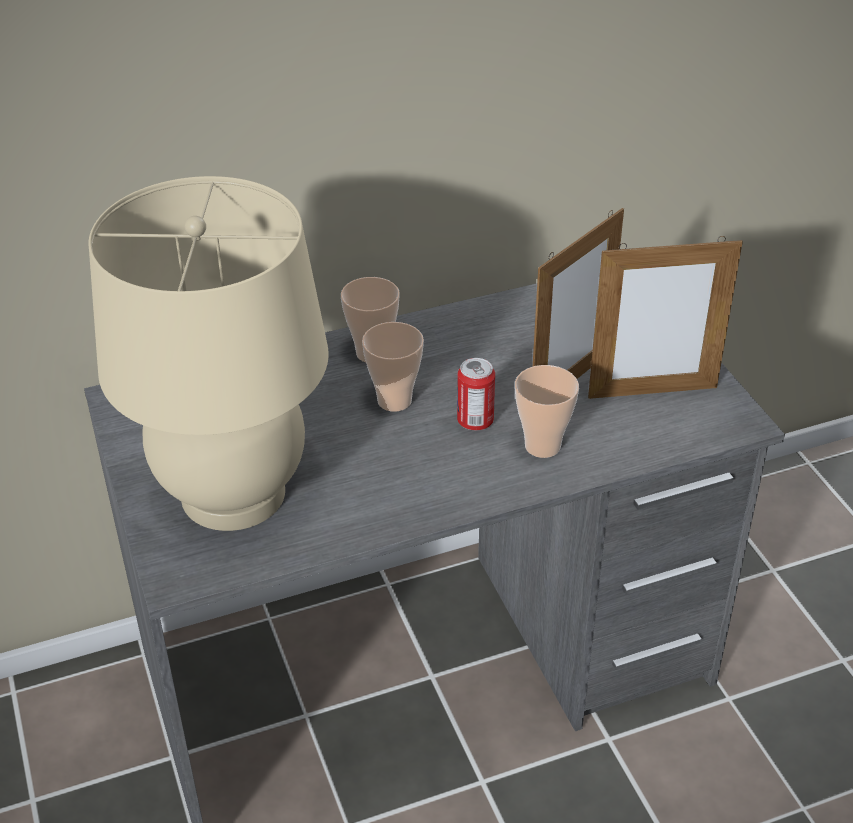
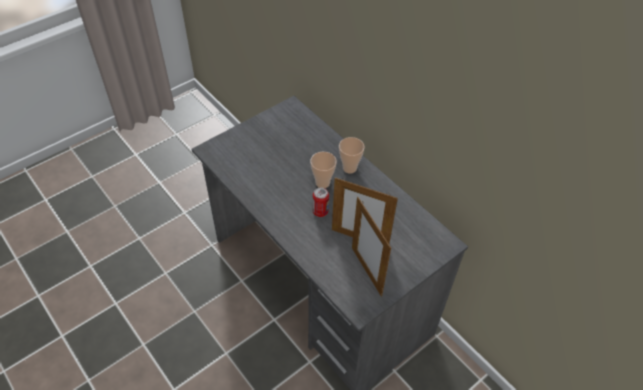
camera: 70 degrees right, 10 degrees up
beige table lamp [89,176,328,531] -> none
cup [515,365,579,458] -> none

